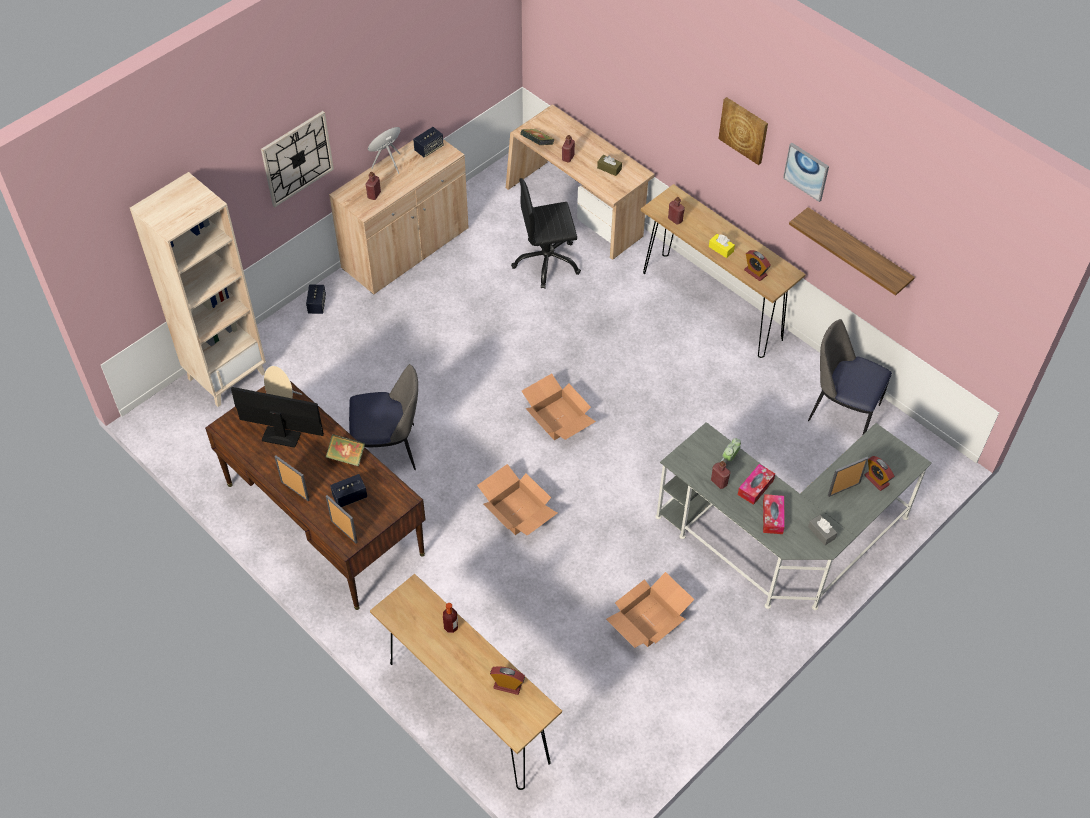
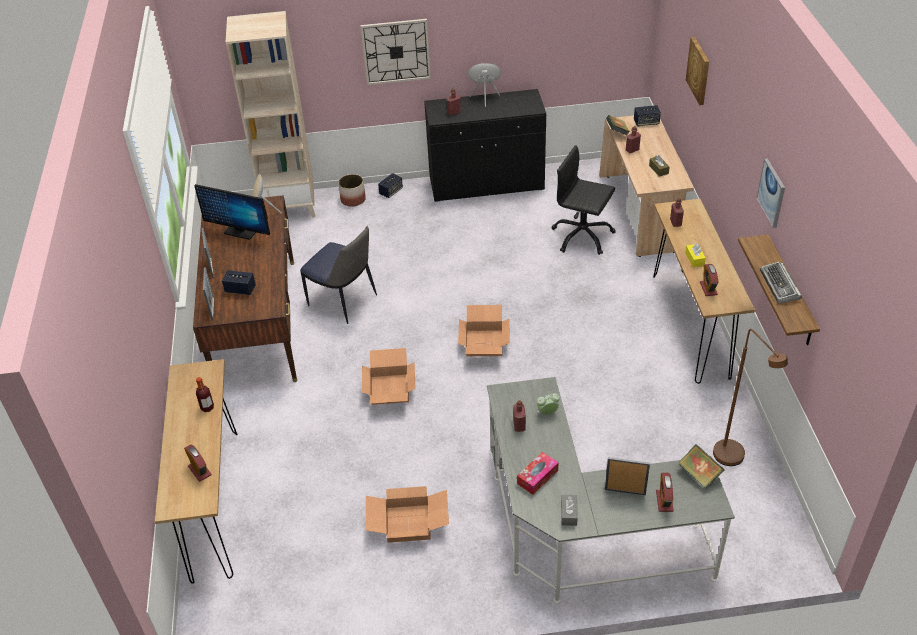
camera: 40 degrees right, 10 degrees down
monitor [231,387,324,448] -> monitor turned 150 degrees clockwise [194,184,270,240]
book [326,434,365,466] -> book moved to [678,444,724,489]
beige cabinet [329,139,469,294] -> black cabinet [424,89,546,202]
speaker [413,127,444,158] -> speaker moved to [634,105,661,126]
picture [718,97,768,165] -> picture moved to [686,37,709,105]
tissue box [738,464,775,505] -> none
chair [808,319,892,434] -> brown floor lamp [713,329,788,466]
none -> planter [338,174,366,207]
none -> keyboard [760,261,802,304]

